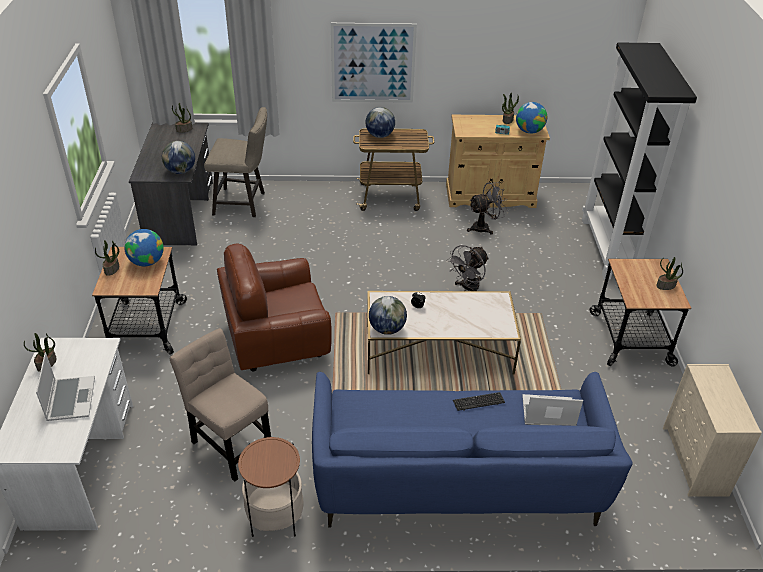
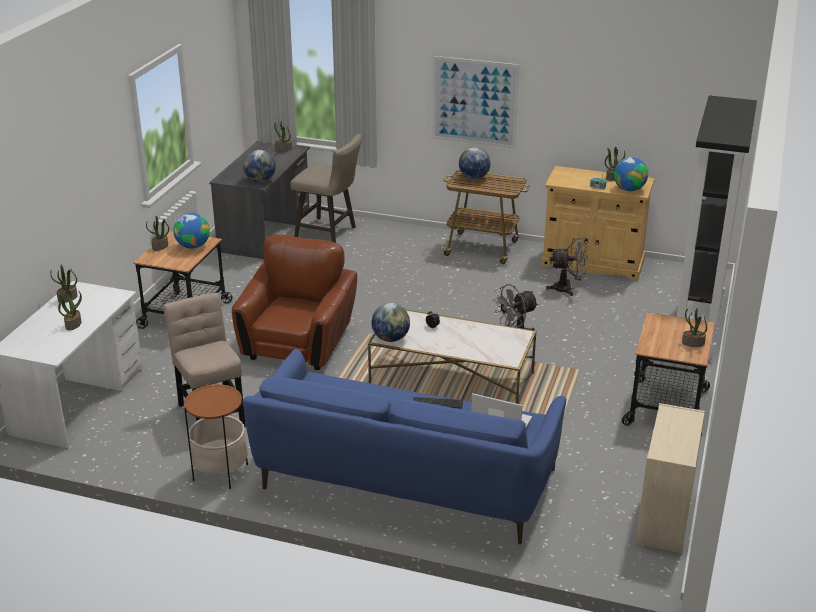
camera: 20 degrees right, 10 degrees down
laptop [36,352,95,421] -> potted plant [57,289,82,330]
brown armchair [217,243,332,371] -> brown armchair turned 105 degrees clockwise [232,235,357,370]

